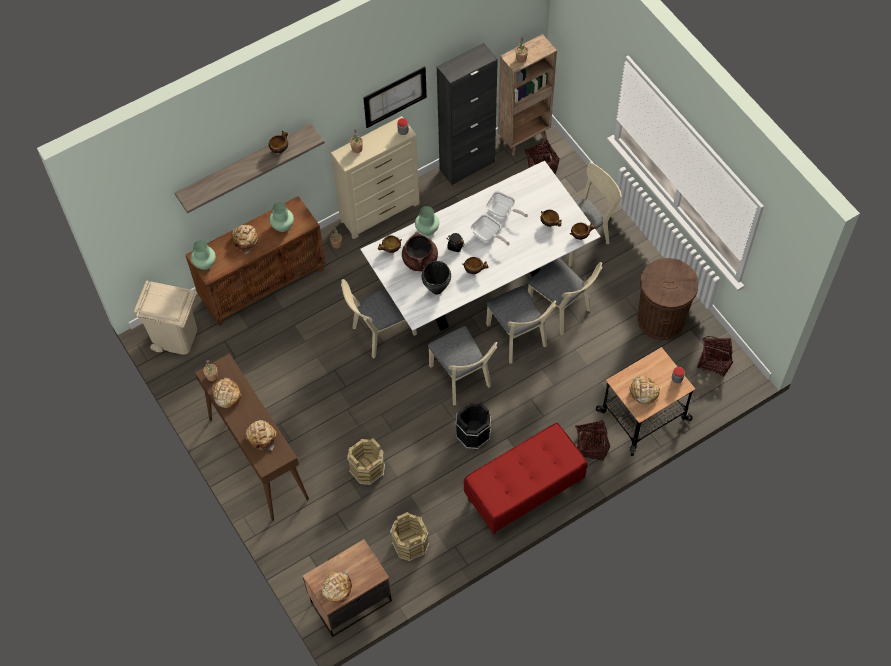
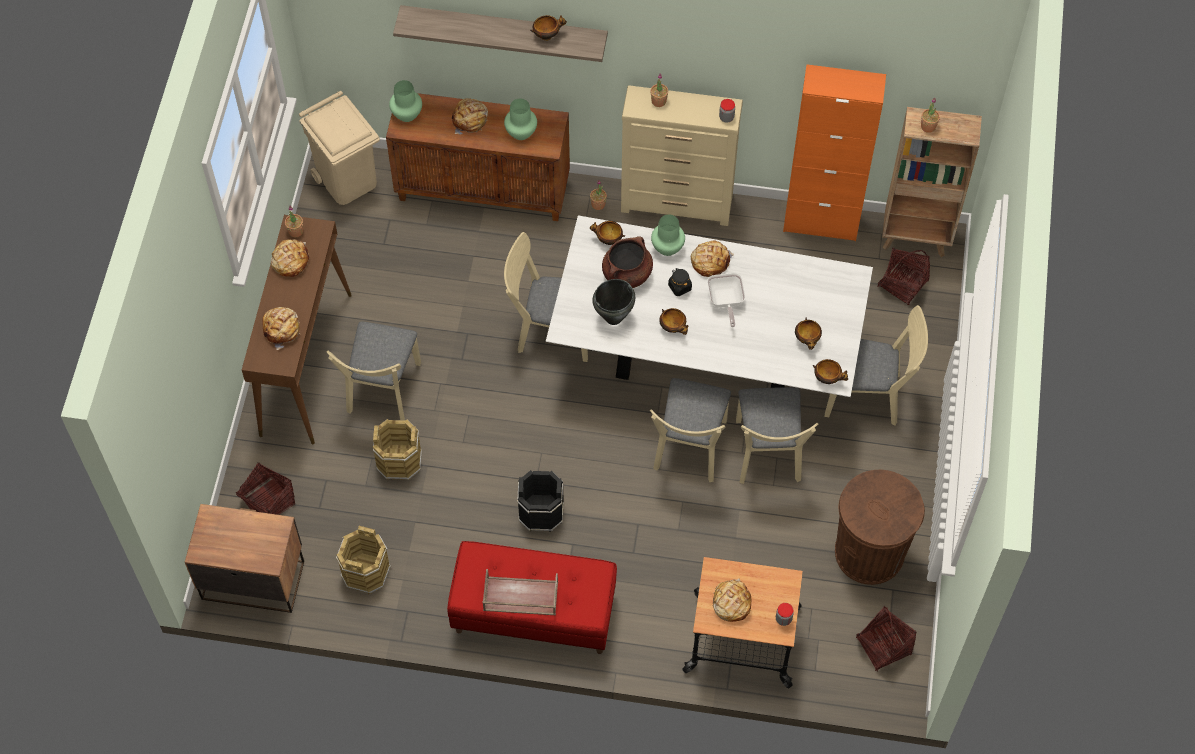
camera: 40 degrees right, 0 degrees up
bread [322,571,352,603] -> bread moved to [691,241,734,277]
picture [363,66,427,128] -> none
beige chair [428,326,497,405] -> beige chair moved to [327,322,421,420]
black cabinet [437,43,498,185] -> orange cabinet [783,64,886,241]
frying pan [486,191,528,218] -> none
basket [575,420,610,461] -> basket moved to [236,462,295,515]
none -> brown tray [482,569,558,615]

